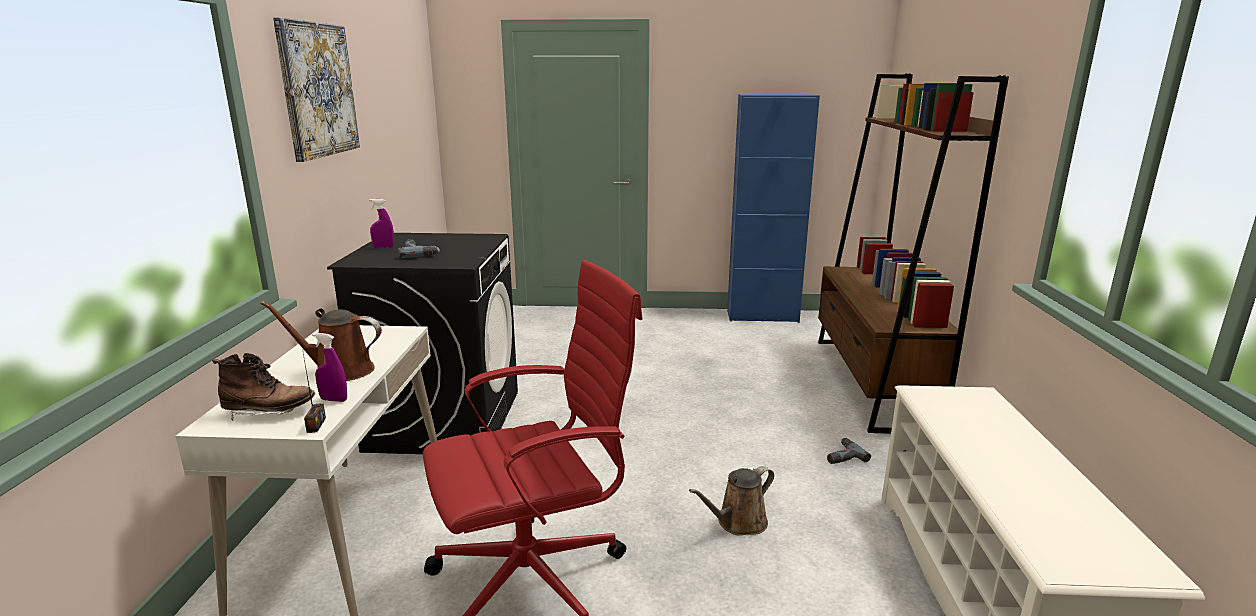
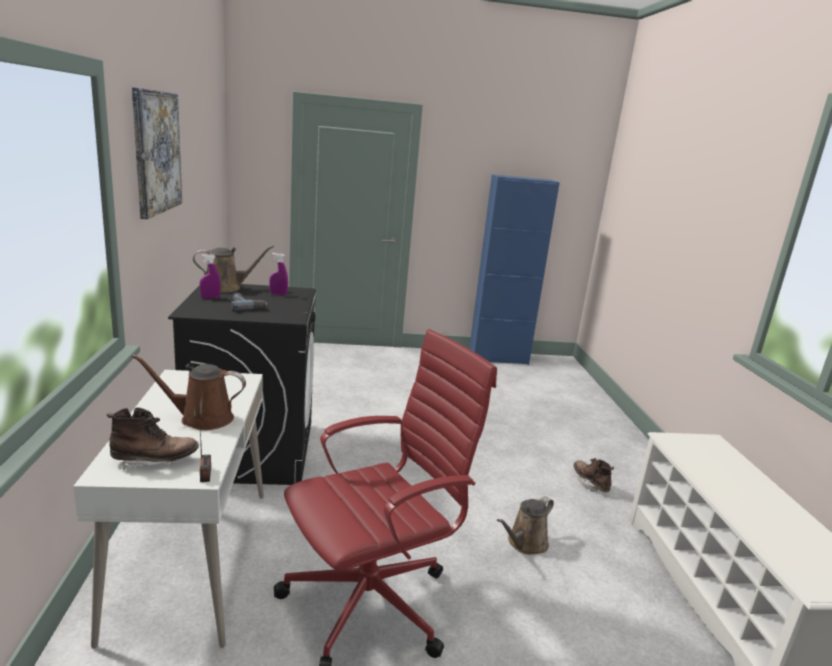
camera: 10 degrees left, 0 degrees up
purple spray bottle [312,333,347,402] -> purple spray bottle moved to [269,253,288,296]
brown bookcase [818,74,1009,434] -> none
power drill [827,438,871,464] -> brown boot [573,458,614,492]
none -> brown watering can [193,245,274,292]

